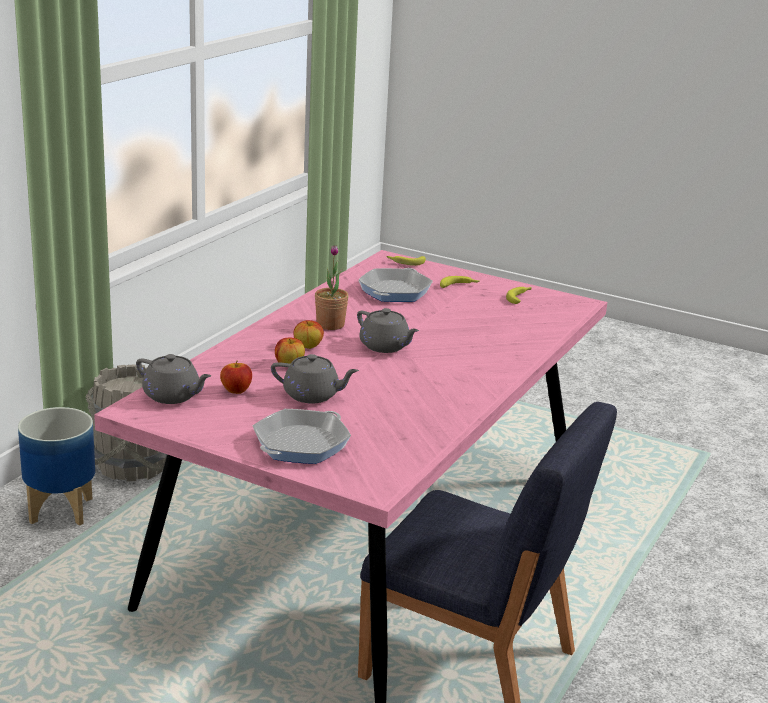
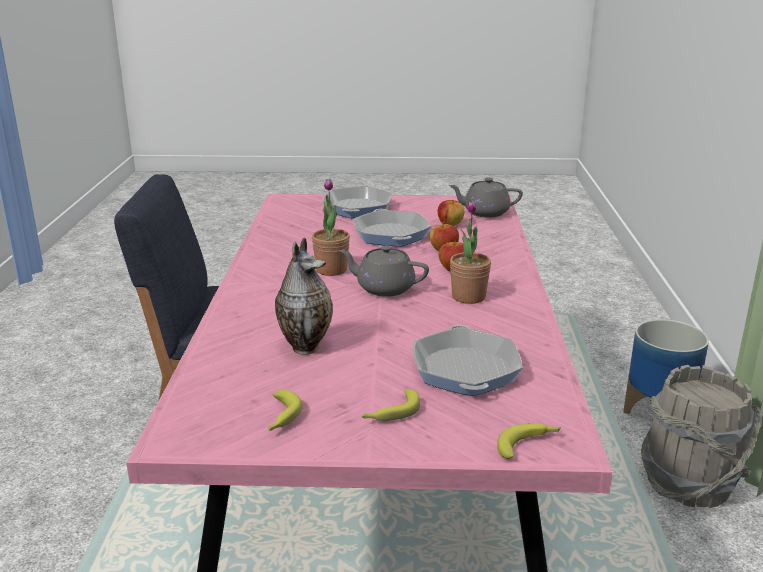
camera: 155 degrees right, 0 degrees up
grey teapot [271,354,359,404] -> frying pan [352,209,431,247]
none -> vase [275,237,333,355]
none -> potted plant [312,178,350,276]

